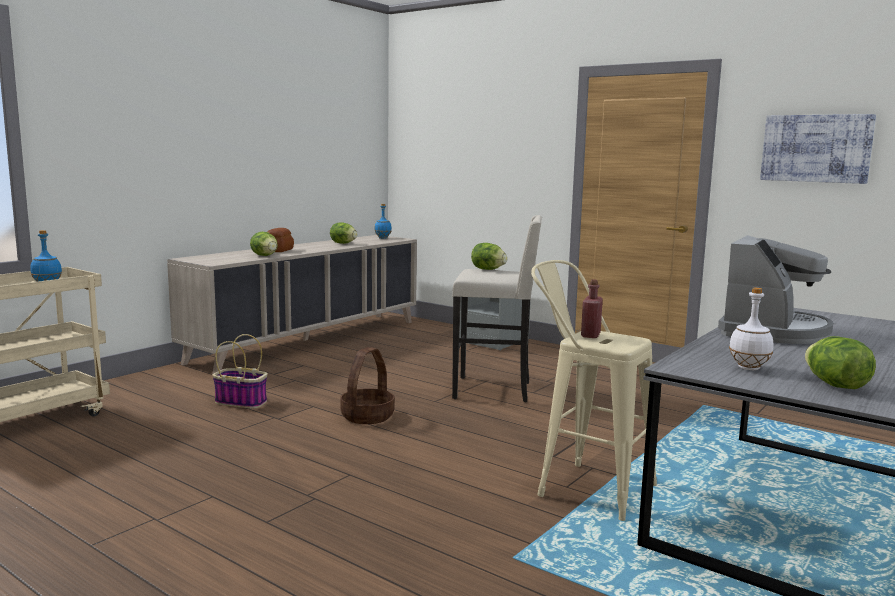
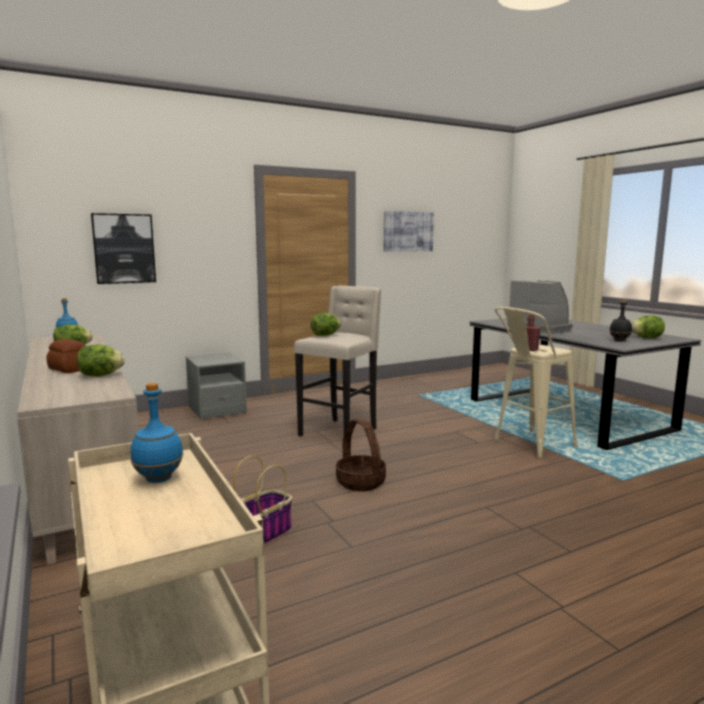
camera: 65 degrees left, 0 degrees up
white bottle [729,288,773,370] -> black bottle [609,300,632,341]
none -> picture [91,213,156,284]

